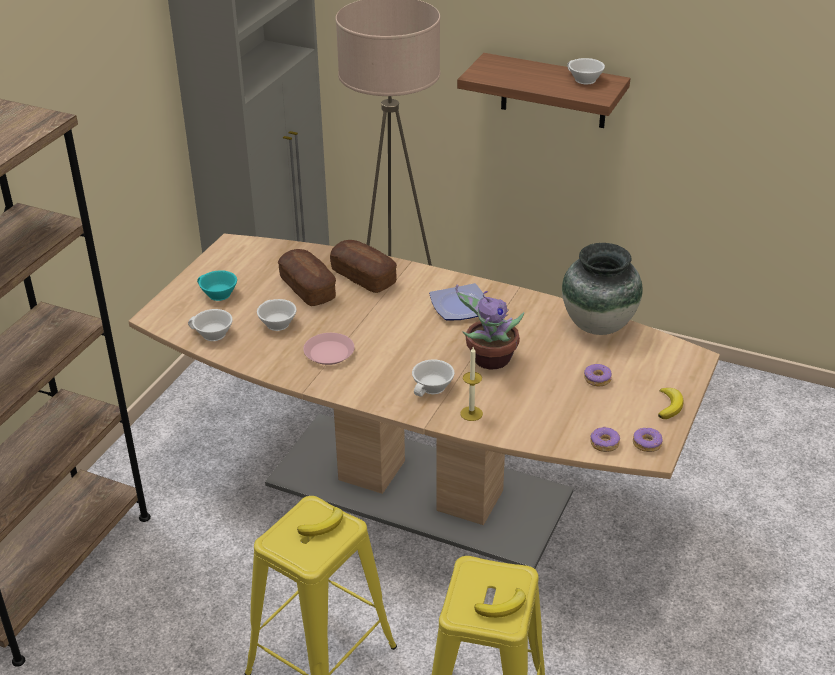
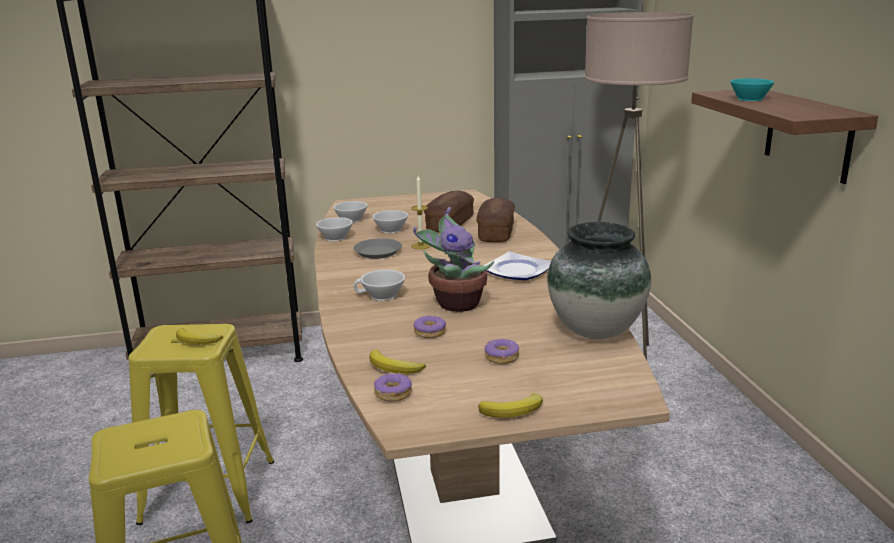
camera: 55 degrees right, 15 degrees down
turquoise cup [197,270,237,301] -> turquoise cup moved to [730,78,774,101]
pink plate [303,333,355,365] -> grey plate [354,238,402,259]
candle [460,347,483,421] -> candle moved to [411,175,431,249]
banana [474,588,526,618] -> banana moved to [369,350,426,374]
white cup [567,58,605,84] -> white cup moved to [316,217,353,241]
donut [633,428,663,452] -> donut moved to [413,316,446,338]

